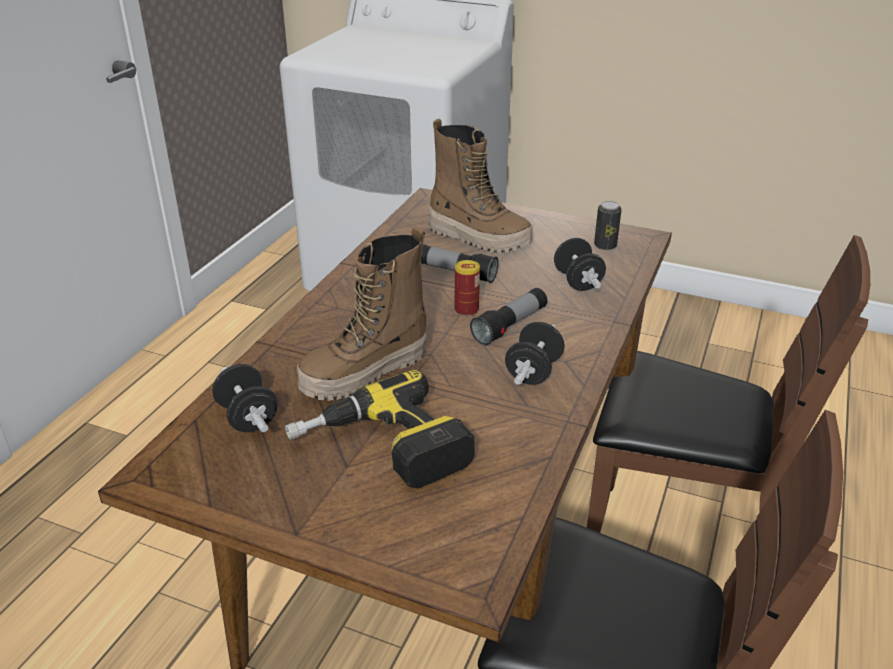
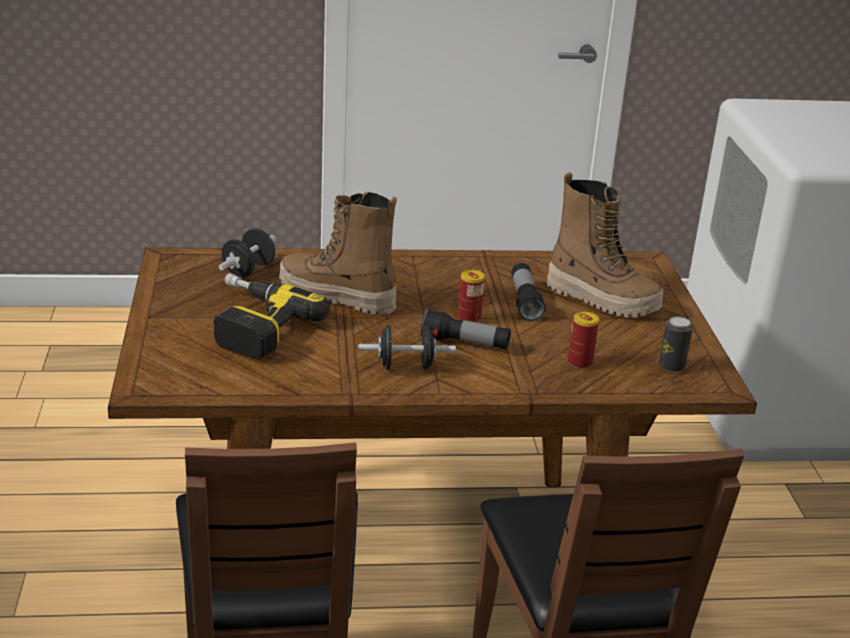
camera: 60 degrees right, 5 degrees down
boot [429,119,533,254] -> boot turned 60 degrees counterclockwise [547,172,663,318]
black dumbbell [554,238,606,291] -> can [568,312,599,369]

